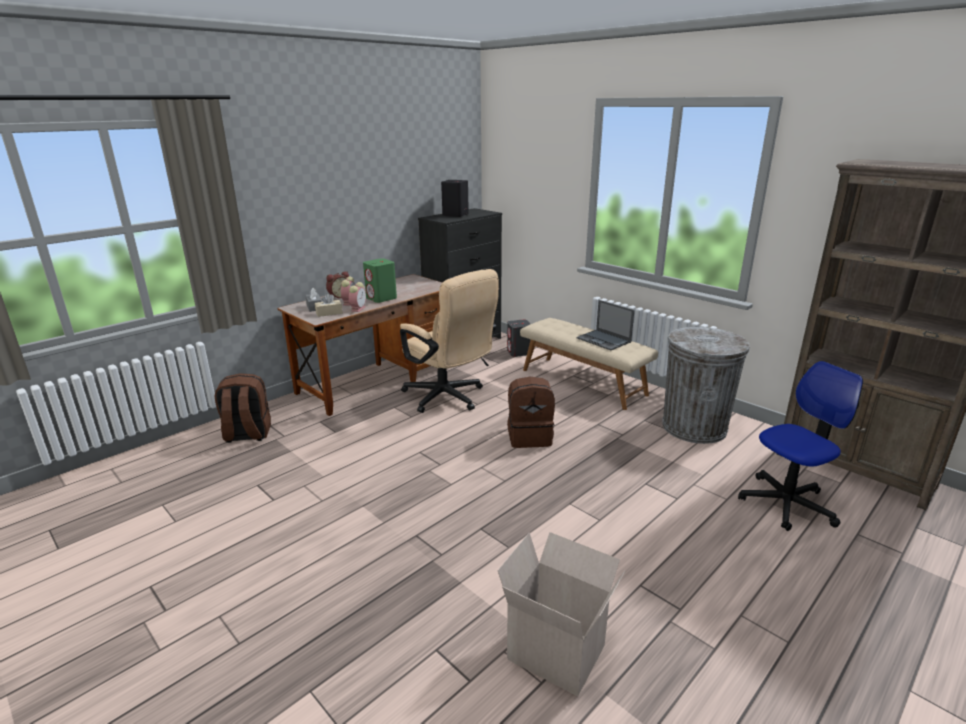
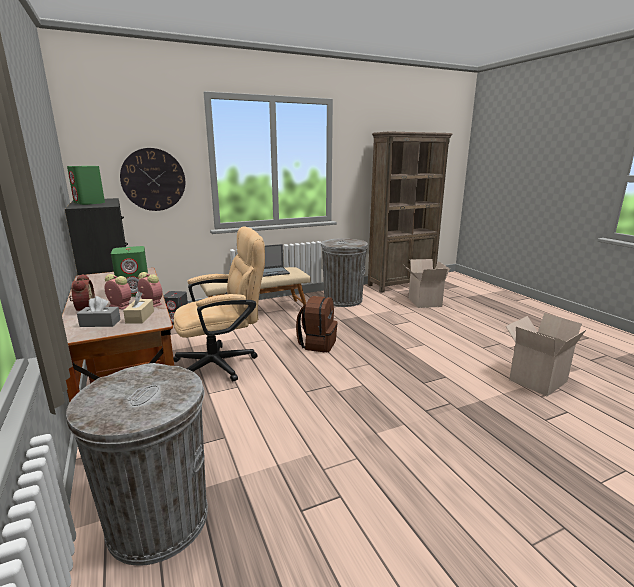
camera: 70 degrees left, 5 degrees down
brown backpack [214,373,271,443] -> grey trash can [66,363,208,566]
black speaker [441,180,469,217] -> green speaker [67,166,105,205]
office chair [738,361,863,531] -> cardboard box [404,259,450,308]
none -> wall clock [120,148,185,211]

